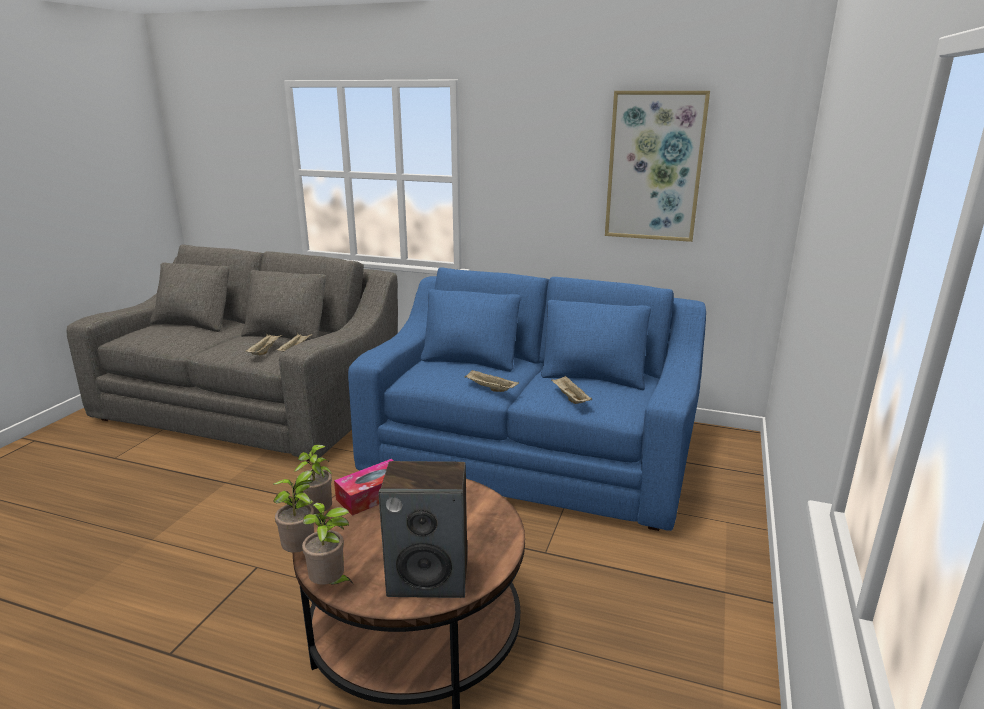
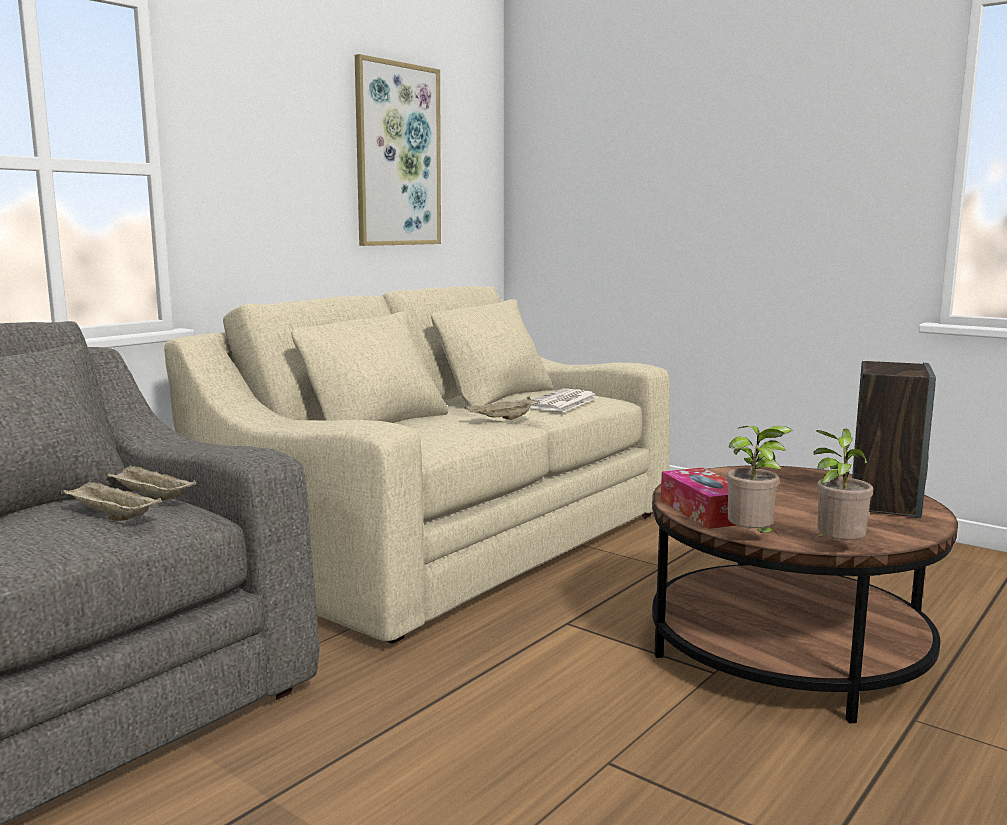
camera: 70 degrees left, 10 degrees down
potted plant [302,503,353,585] -> none
blue sofa [348,267,706,531] -> beige sofa [164,286,670,644]
beige tray [551,376,592,404] -> newspaper [530,389,598,412]

